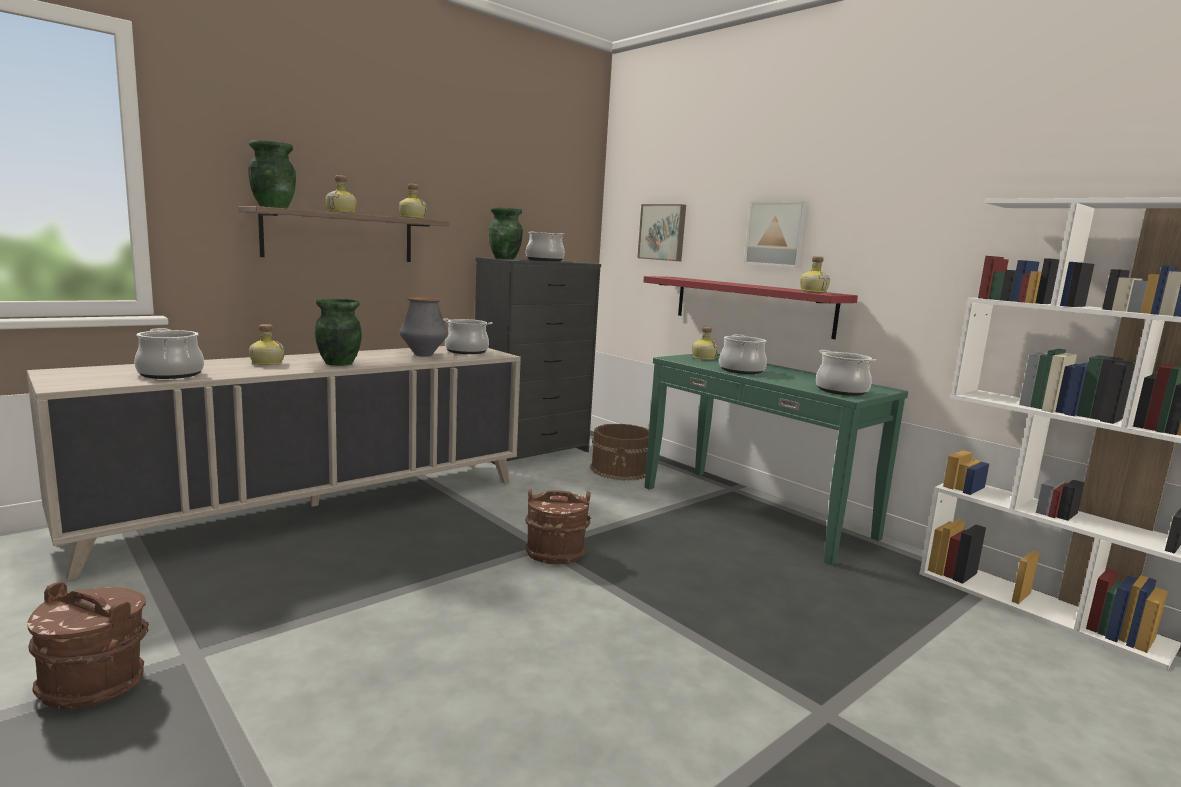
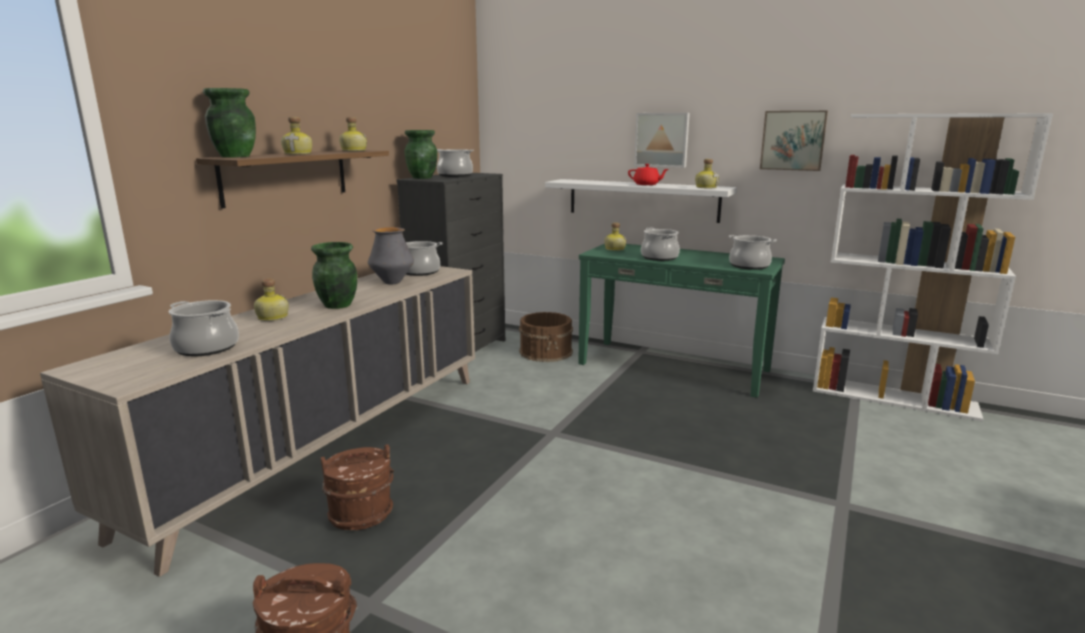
camera: 20 degrees left, 5 degrees up
brown bucket [525,489,591,565] -> brown bucket moved to [321,445,394,530]
picture [637,204,686,261] -> picture moved to [760,111,828,171]
red shelf [643,276,858,339] -> white shelf [545,179,737,223]
none -> red teapot [628,164,668,185]

